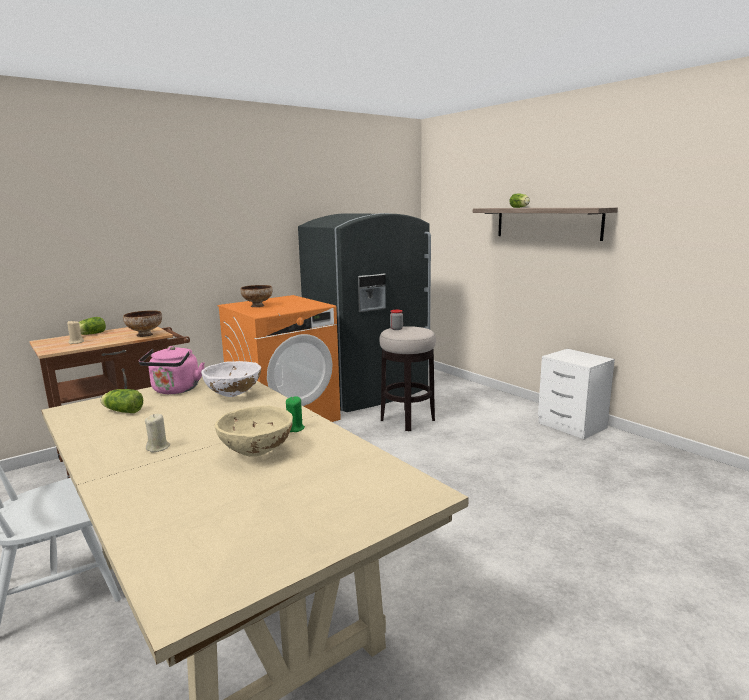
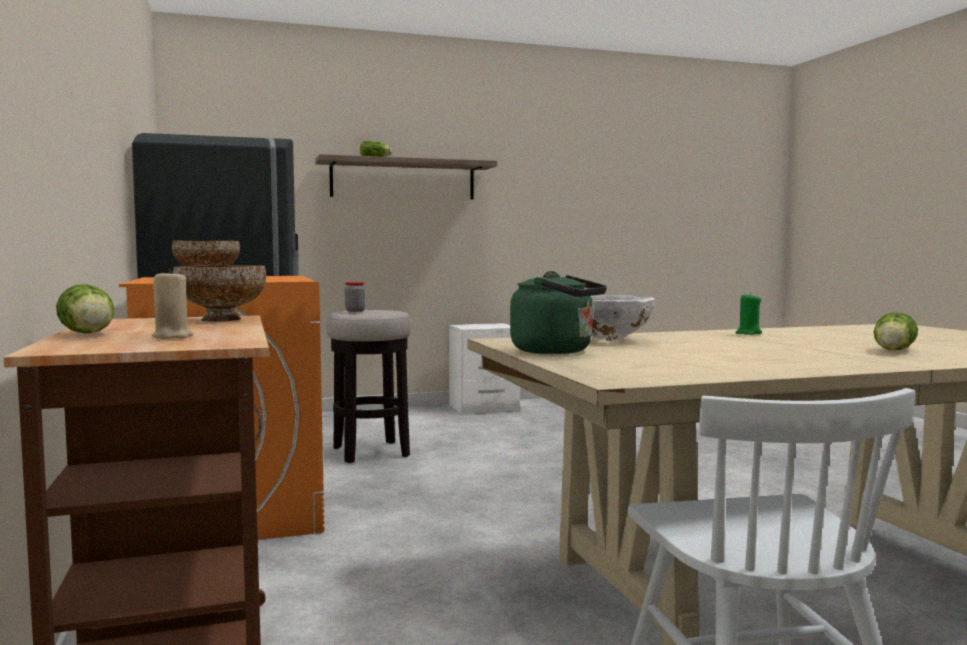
camera: 70 degrees left, 10 degrees down
lettuce [100,389,143,413] -> lettuce moved to [874,312,918,350]
pink kettle [139,346,205,394] -> green kettle [510,271,607,354]
beige candle [145,414,170,452] -> none
beige bowl [215,405,293,457] -> none

